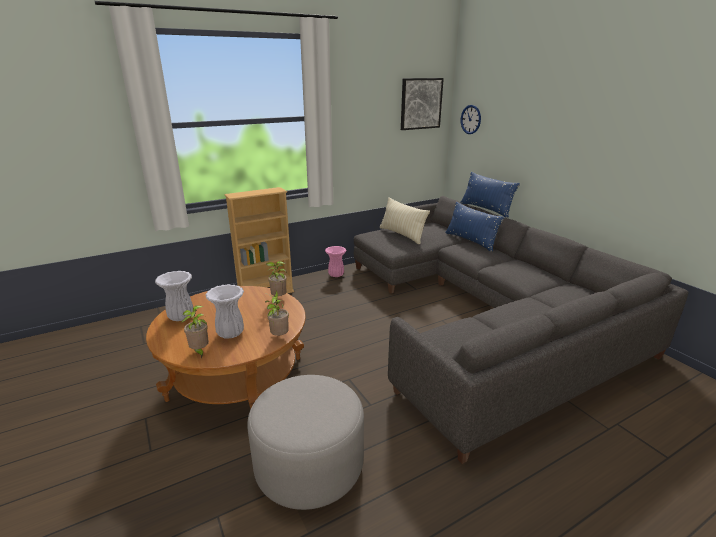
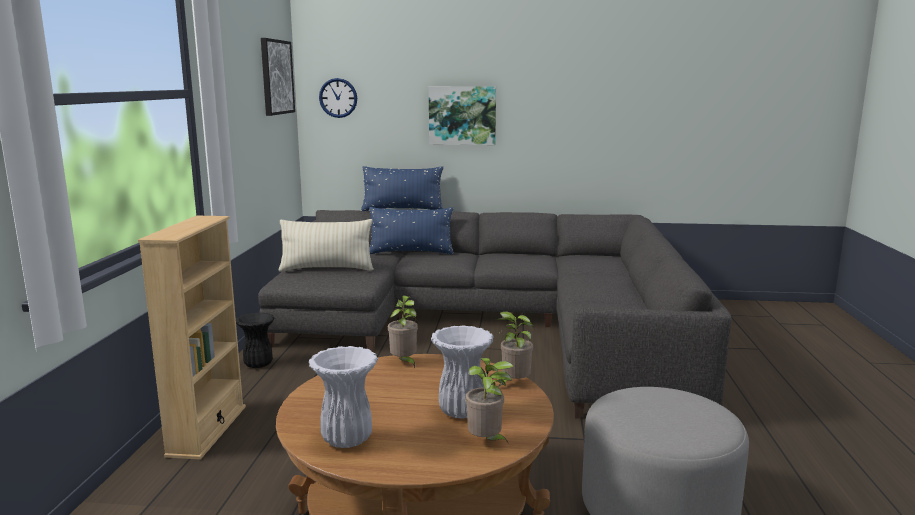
camera: 55 degrees left, 10 degrees down
pink vase [325,246,346,277] -> black vase [236,312,274,368]
none -> picture [429,86,496,145]

